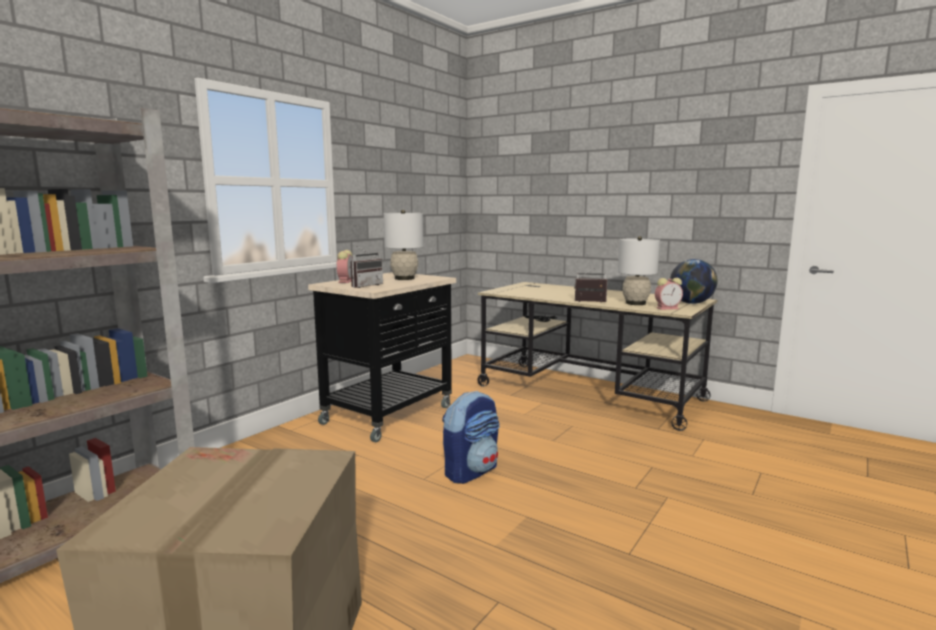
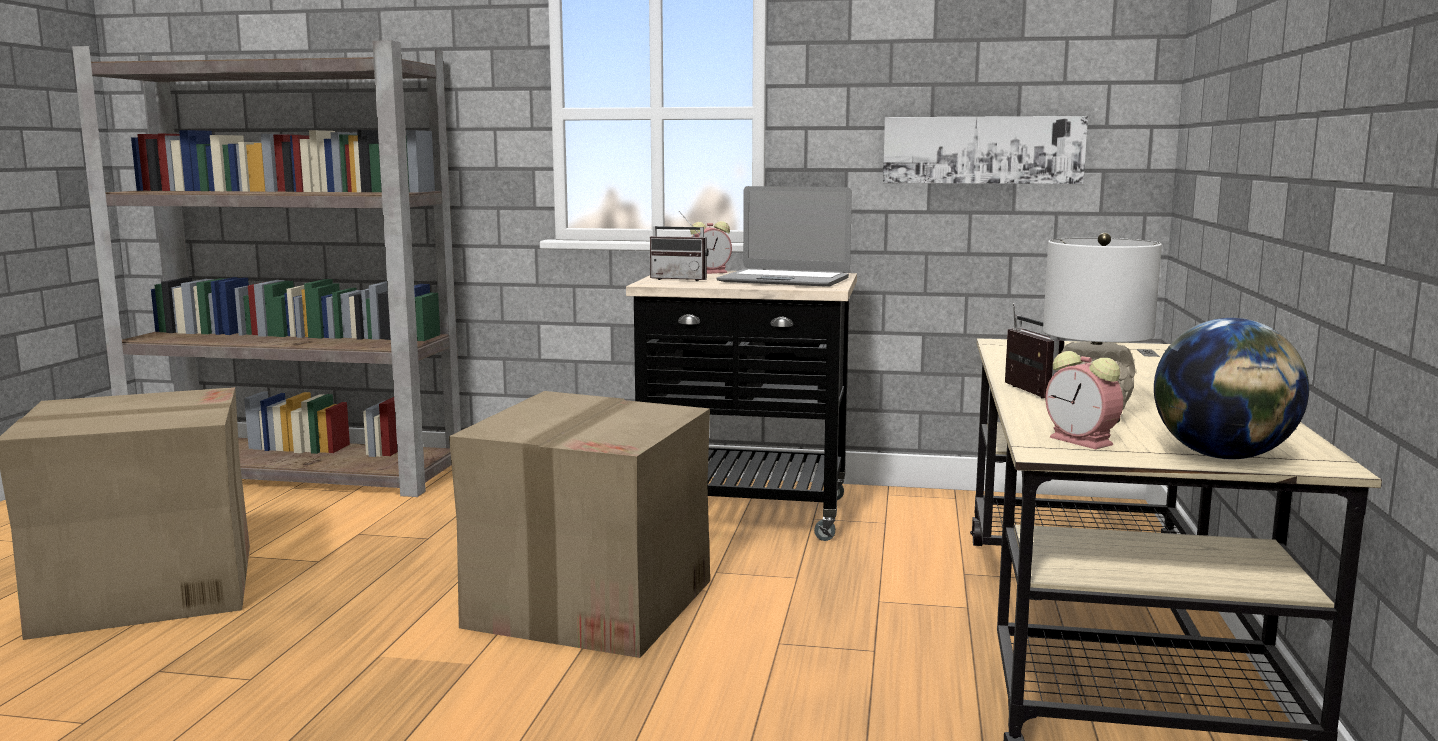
camera: 65 degrees right, 0 degrees up
white table lamp [384,210,423,280] -> laptop [717,186,852,287]
backpack [442,391,500,484] -> cardboard box [449,391,710,658]
none -> picture [883,116,1088,184]

